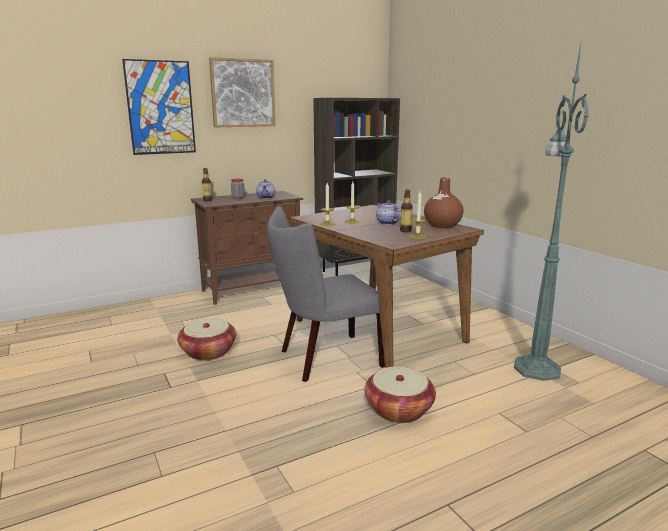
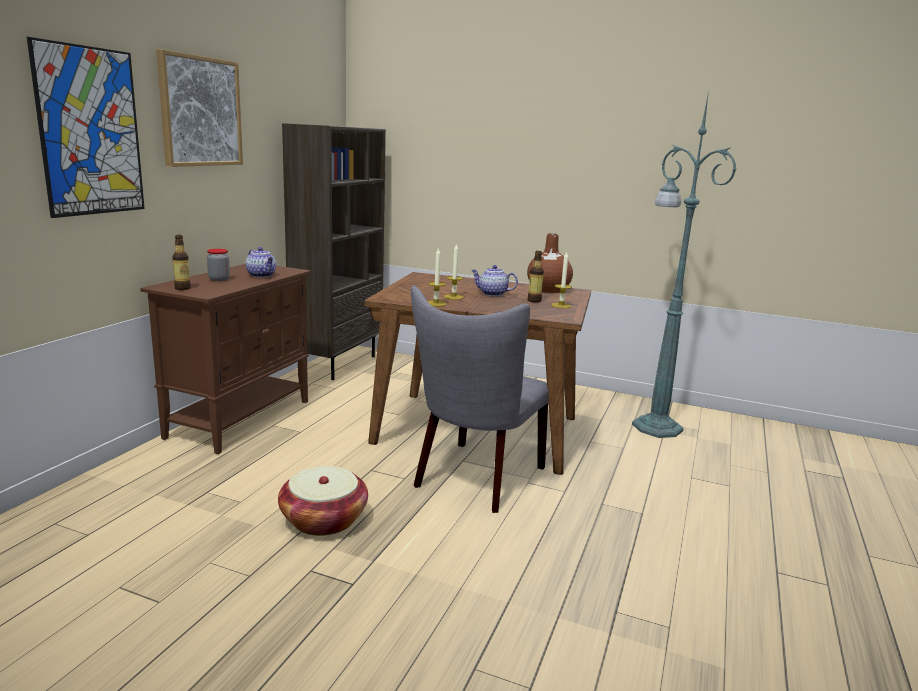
camera: 40 degrees left, 0 degrees up
basket [364,367,436,423] -> none

